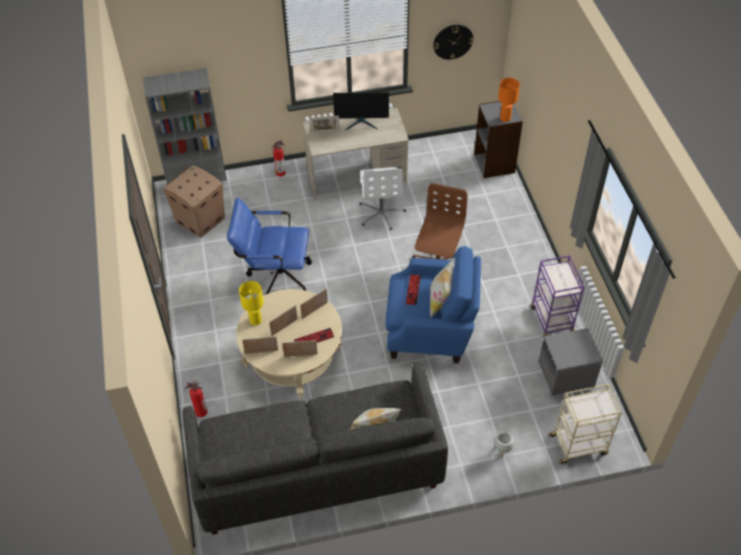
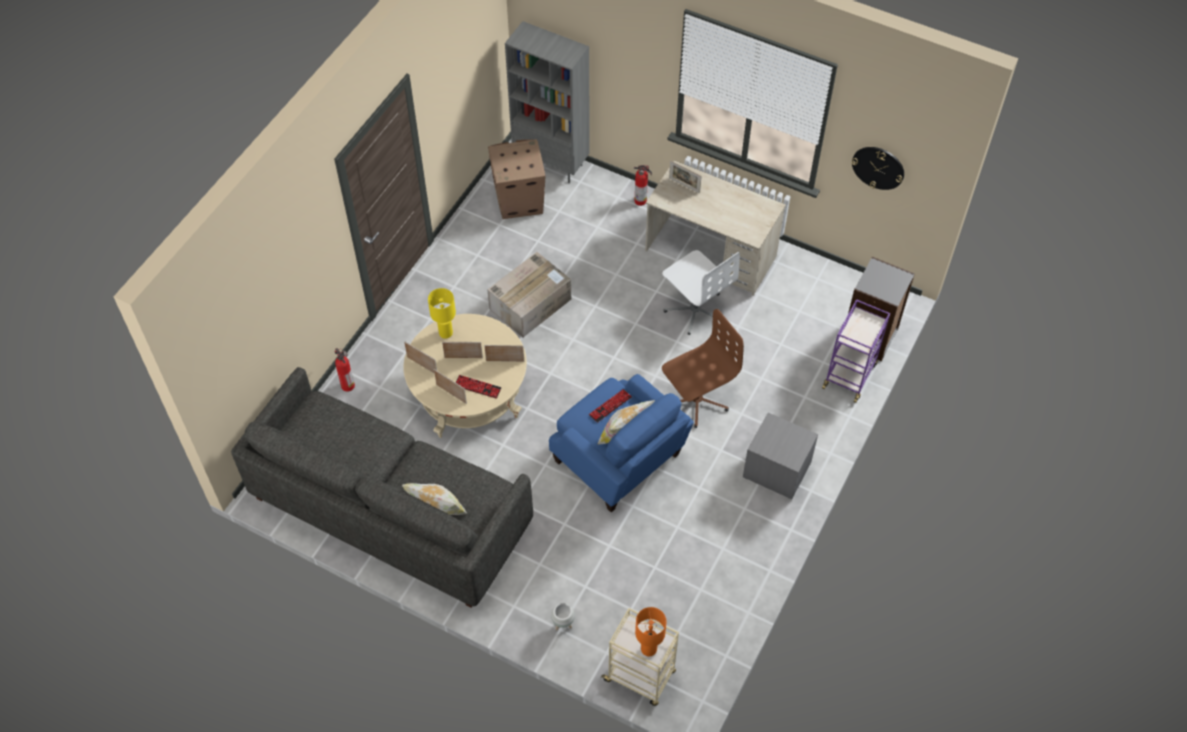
camera: 40 degrees right, 5 degrees up
blue office chair [227,198,312,294] -> cardboard box [487,252,571,338]
monitor [333,92,389,130] -> none
white office chair [359,167,406,230] -> white office chair turned 75 degrees counterclockwise [662,250,740,335]
orange table lamp [498,78,520,122] -> orange table lamp moved to [635,607,667,656]
purple cart [531,255,584,337] -> purple cart moved to [822,299,890,403]
grey nightstand [538,328,603,395] -> grey nightstand moved to [743,413,818,499]

